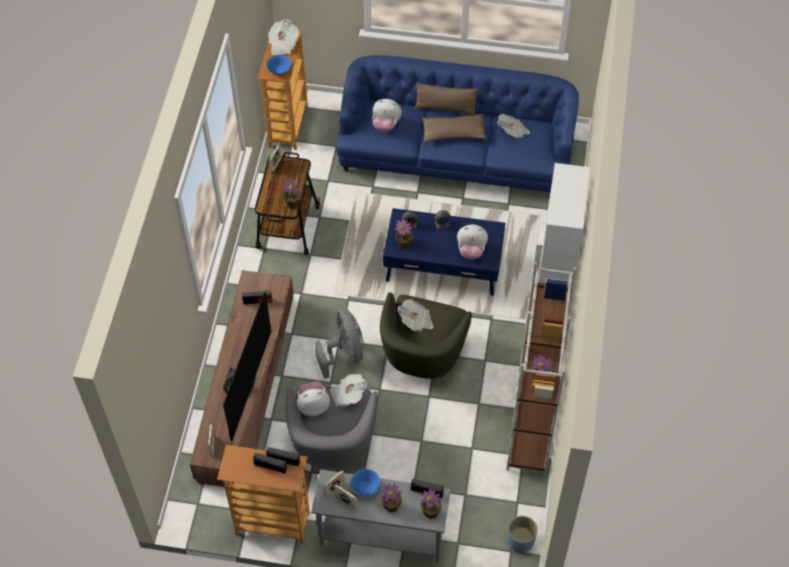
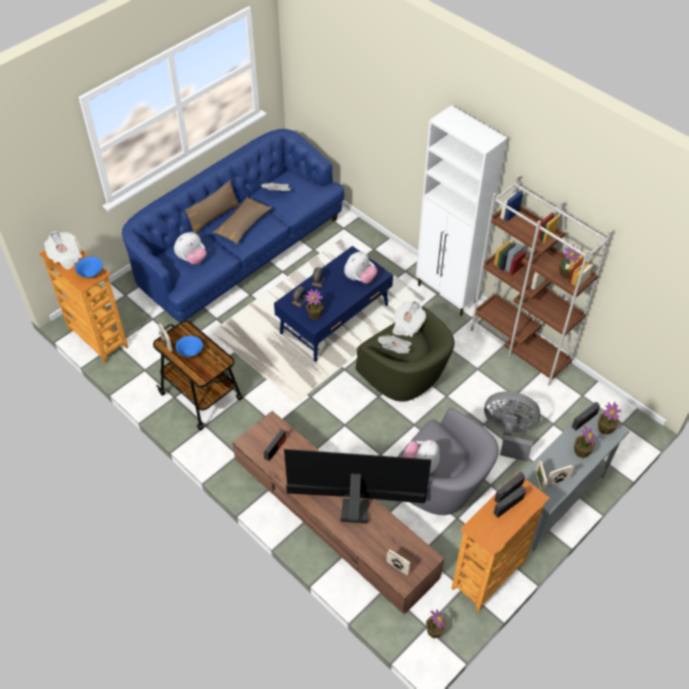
camera: 55 degrees left, 5 degrees down
television [223,291,271,441] -> television turned 45 degrees counterclockwise [284,449,431,524]
potted plant [283,178,301,208] -> potted plant moved to [426,610,447,638]
grey fan [314,308,364,379] -> grey fan moved to [484,391,540,462]
newspaper [330,374,367,406] -> newspaper moved to [392,301,426,337]
blue bowl [351,469,381,496] -> blue bowl moved to [176,336,203,358]
blue planter [508,516,538,553] -> none

